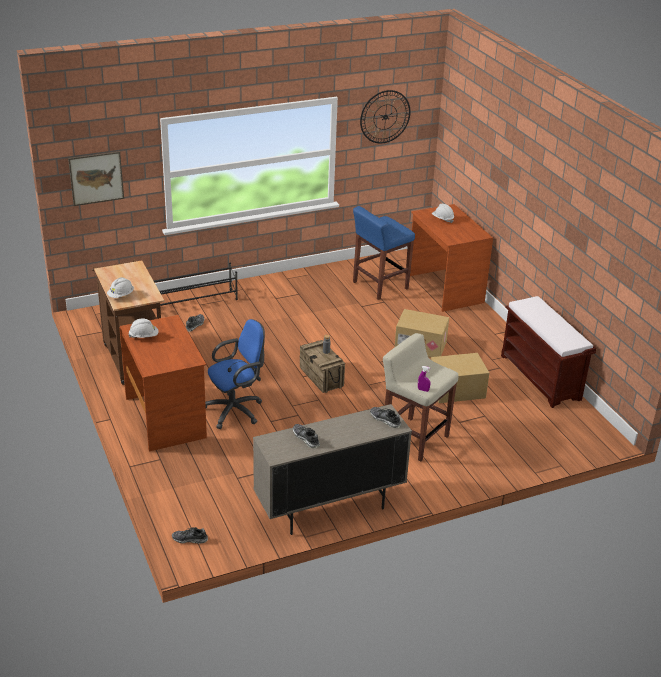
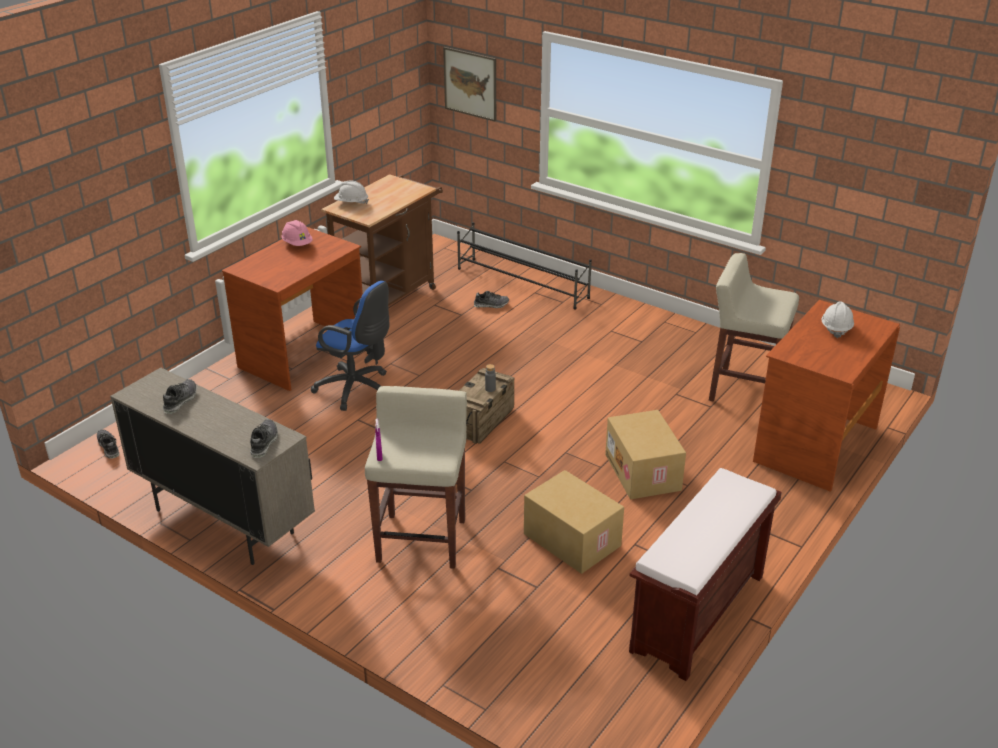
camera: 60 degrees right, 0 degrees up
white hard hat [129,319,159,338] -> pink hard hat [282,220,313,246]
blue stool [353,206,415,300] -> beige stool [709,253,799,402]
wall clock [360,90,411,143] -> none

